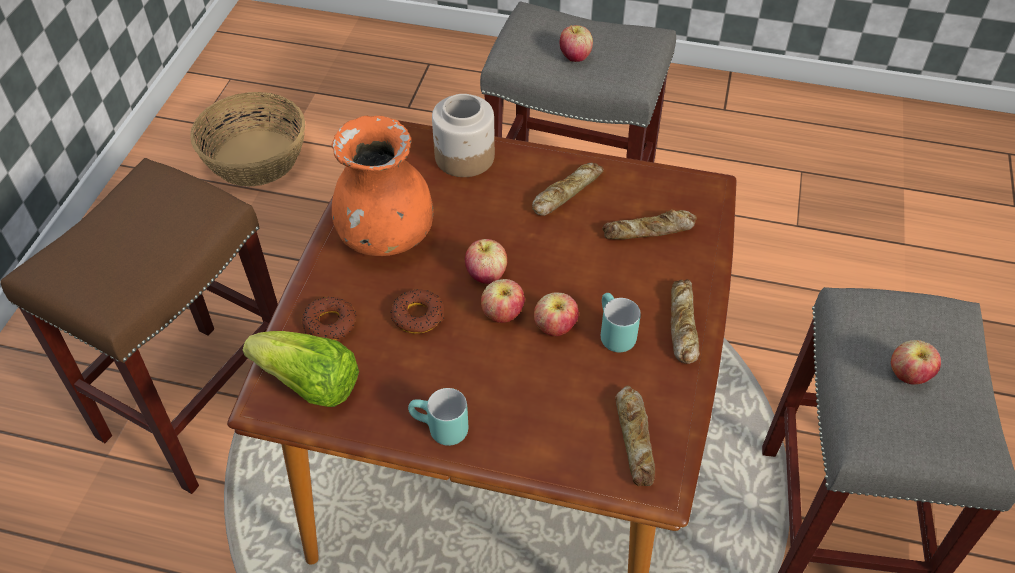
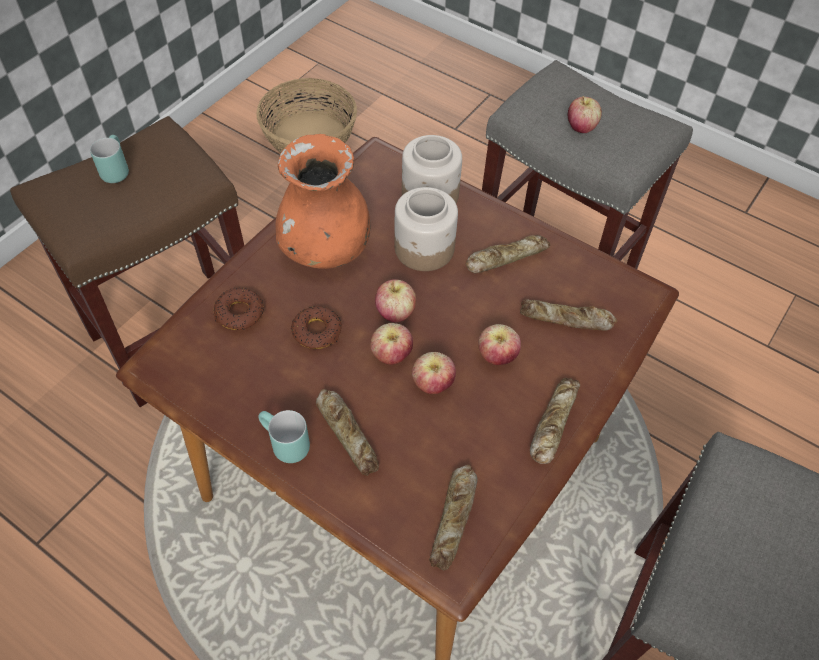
camera: 20 degrees right, 5 degrees up
lettuce [243,331,359,407] -> none
turquoise mug [601,293,641,352] -> turquoise mug moved to [90,135,129,183]
apple [891,340,941,384] -> apple moved to [478,324,521,365]
none -> bread [316,389,379,476]
none -> jar [394,187,458,271]

